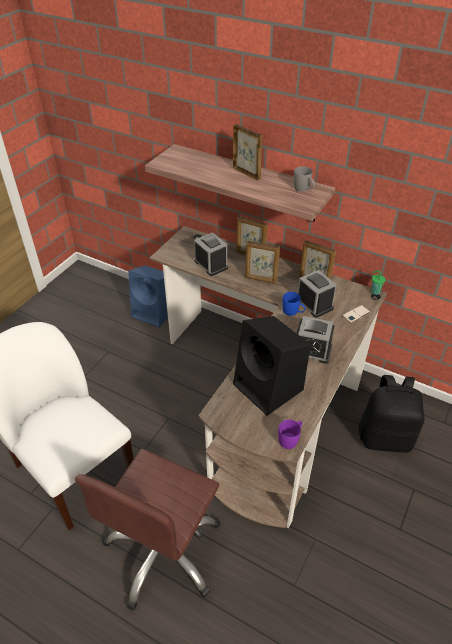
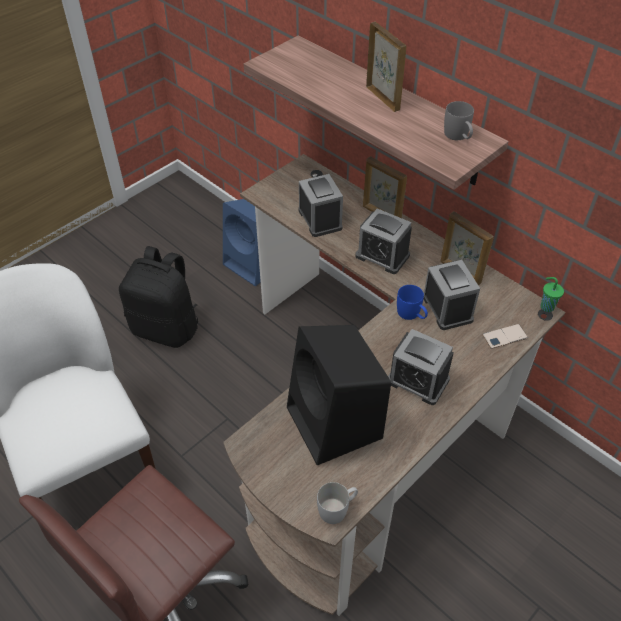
camera: 15 degrees right, 5 degrees up
picture frame [245,241,280,284] -> alarm clock [355,209,412,274]
purple mug [278,419,302,449] -> white mug [317,482,358,524]
black backpack [359,375,425,453] -> black backpack moved to [119,246,199,348]

